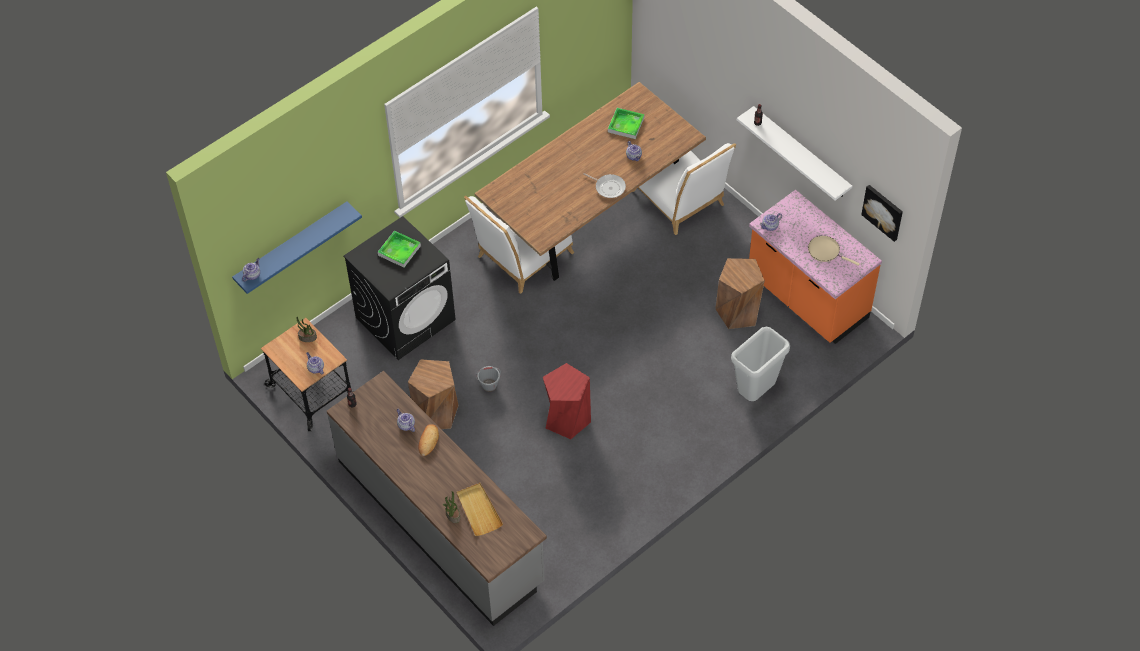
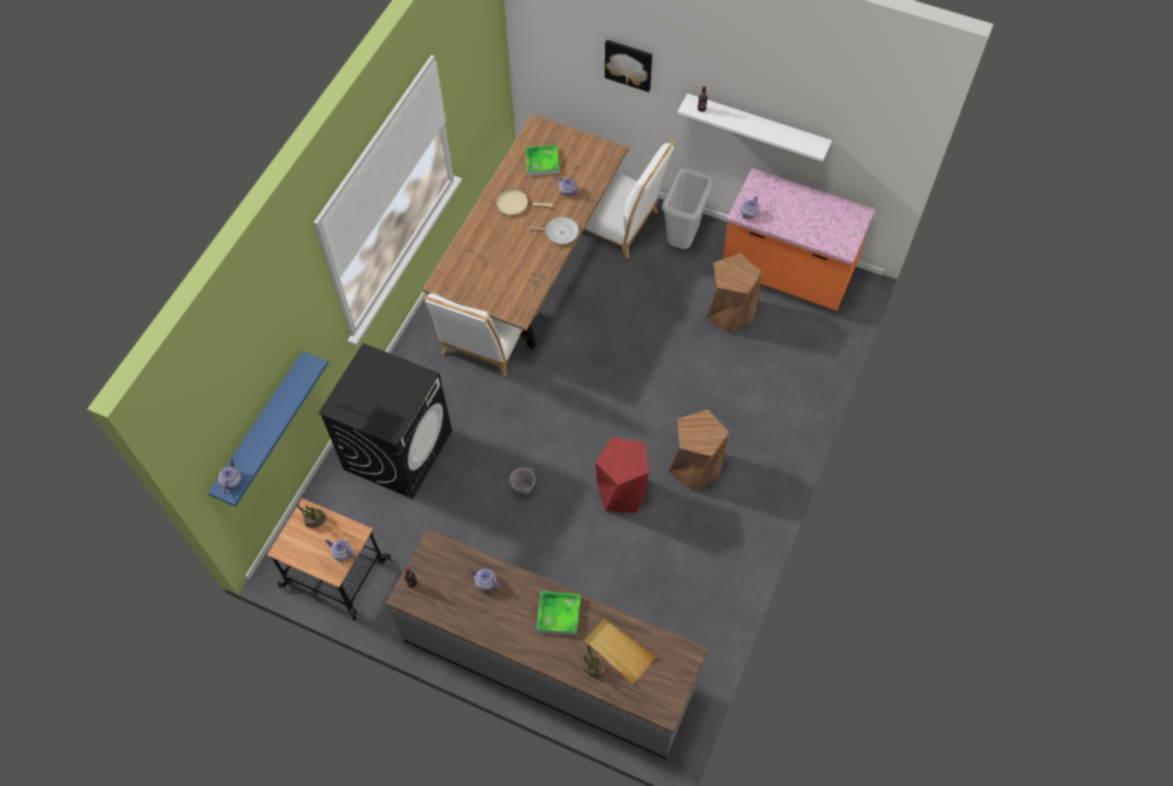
camera: 25 degrees left, 5 degrees up
tray [378,231,421,268] -> tray moved to [536,591,581,635]
brown stool [408,359,459,429] -> brown stool moved to [669,409,729,491]
bread [419,424,439,456] -> none
grey trash can [731,327,790,401] -> grey trash can moved to [662,169,713,249]
beige frying pan [808,236,860,266] -> beige frying pan moved to [495,188,553,216]
picture [861,185,903,242] -> picture moved to [605,40,652,92]

